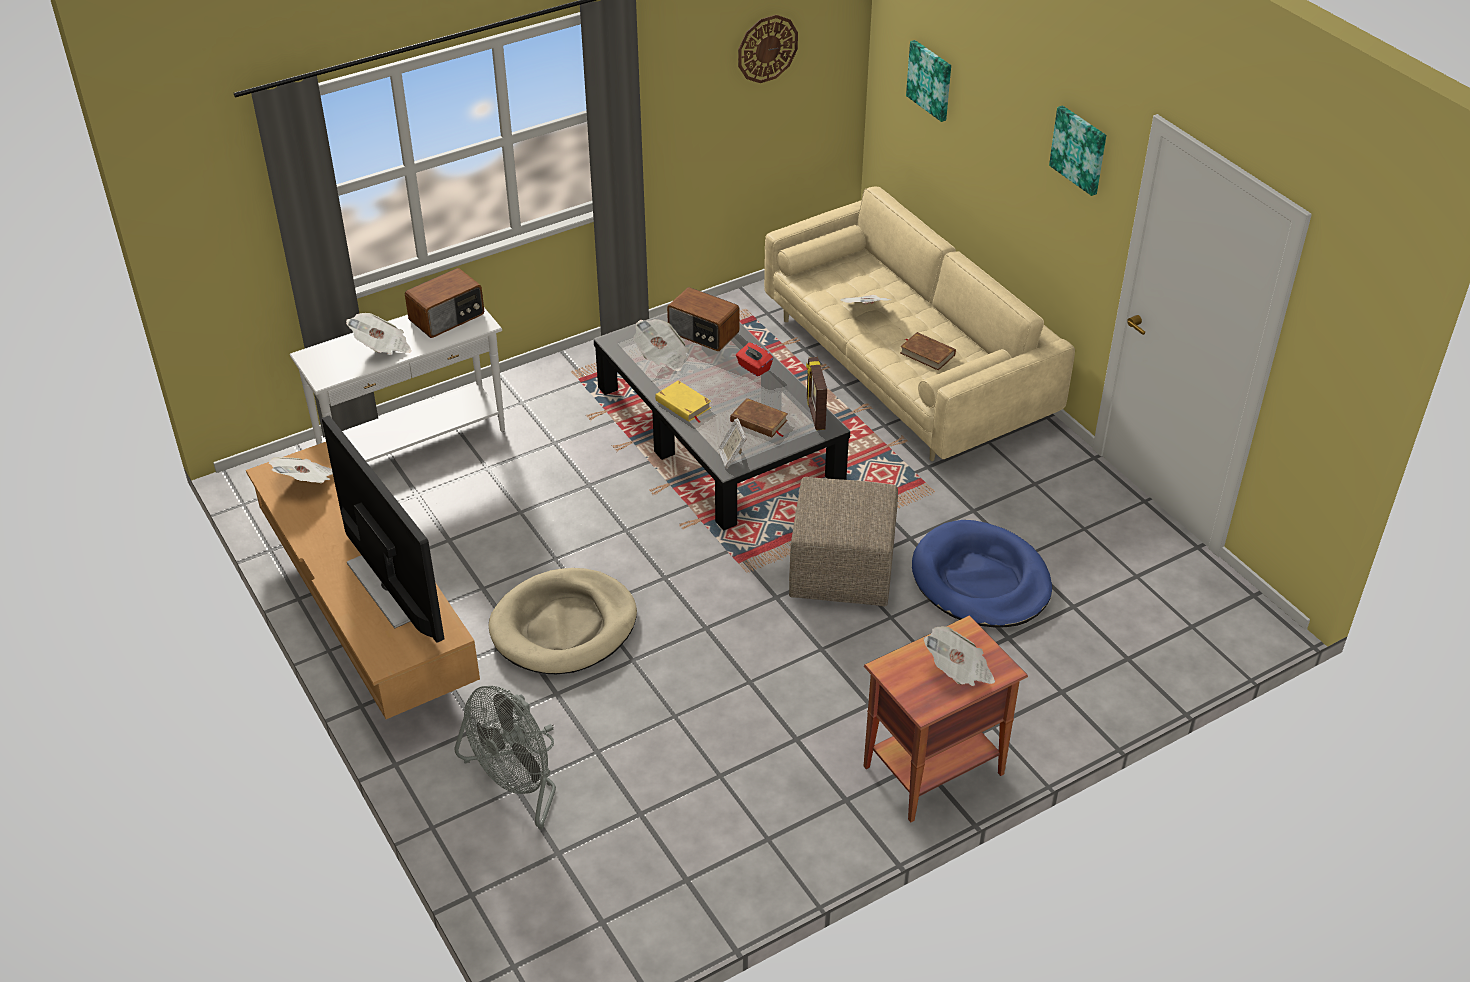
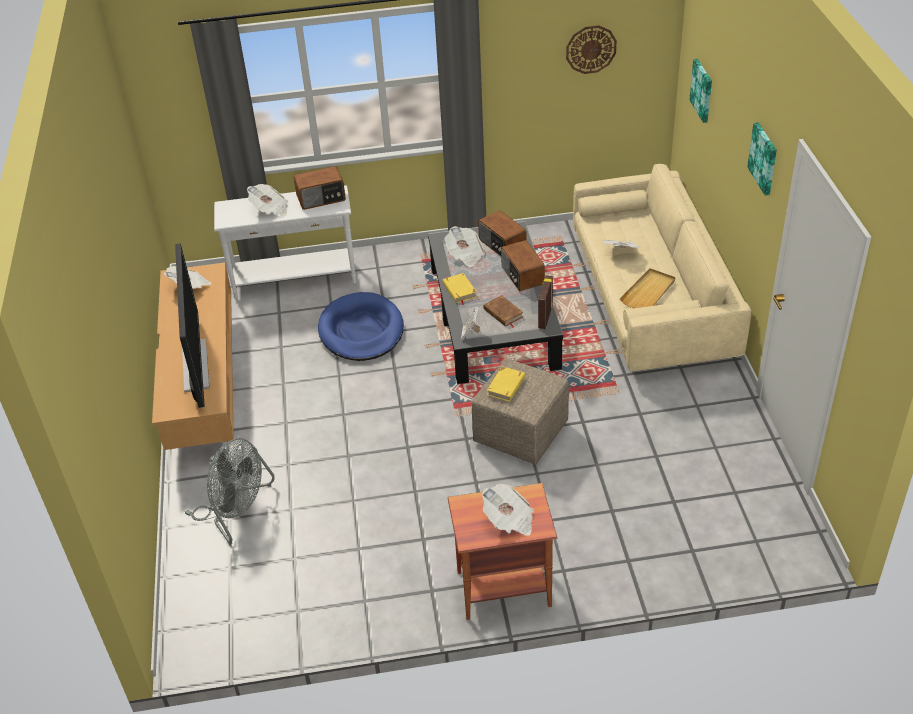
camera: 25 degrees right, 0 degrees up
grey fan [454,686,556,829] -> grey fan turned 135 degrees counterclockwise [185,438,275,545]
beige dog bed [489,568,637,674] -> none
red tissue box [736,342,773,377] -> radio [501,240,545,291]
brown book [900,332,956,371] -> beige tray [620,268,675,308]
blue dog bed [912,520,1052,628] -> blue dog bed moved to [318,292,404,361]
none -> yellow book [487,366,525,402]

